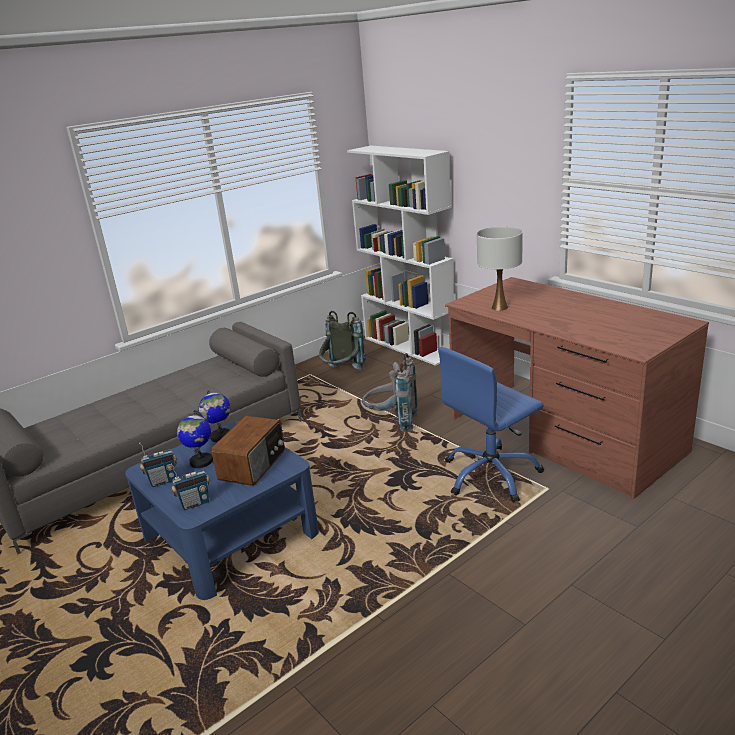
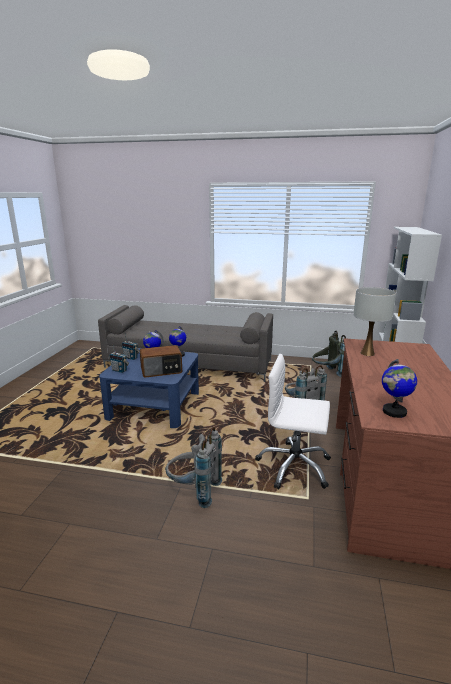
camera: 50 degrees right, 5 degrees down
blue office chair [438,347,544,503] -> white office chair [255,354,331,490]
none -> grey backpack [165,427,222,508]
none -> globe [382,359,417,418]

